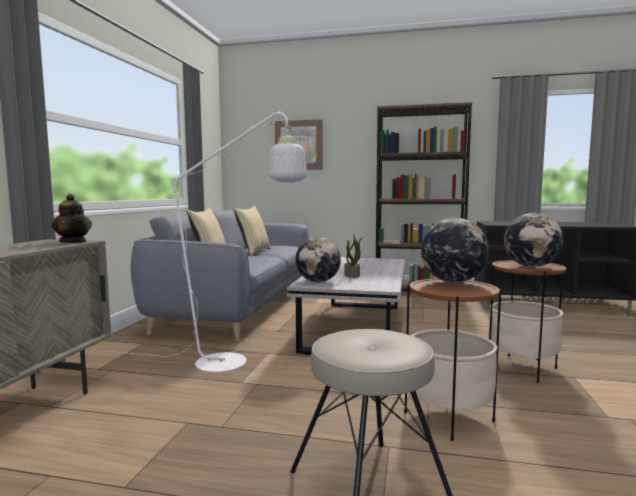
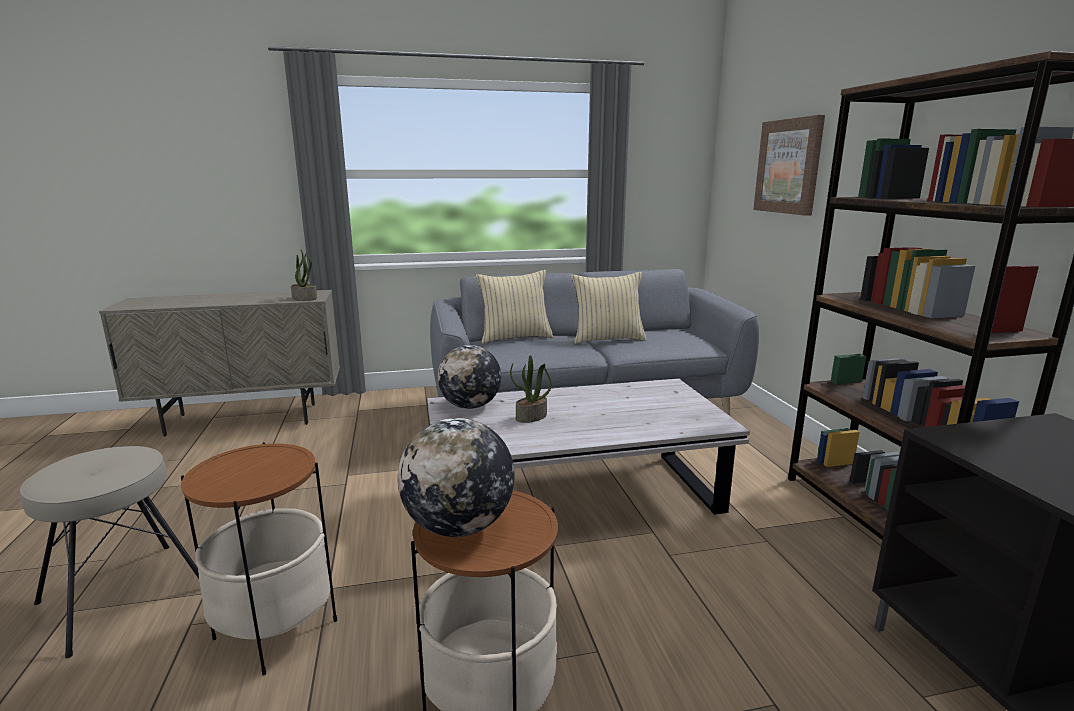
camera: 65 degrees right, 10 degrees up
teapot [52,194,92,243] -> potted plant [291,250,317,301]
white floor lamp [105,110,307,372] -> none
globe [421,218,489,283] -> none

